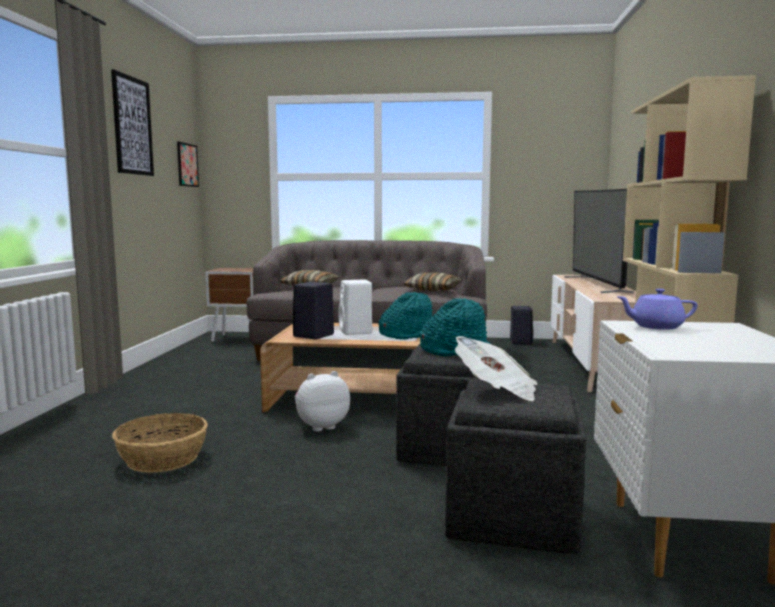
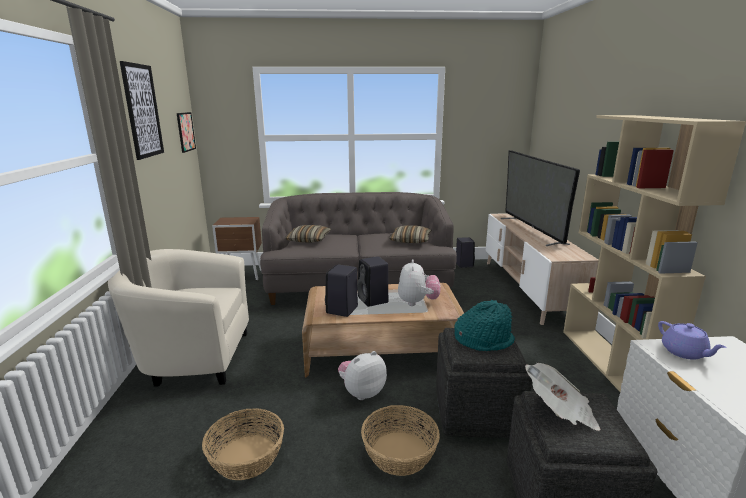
camera: 10 degrees left, 10 degrees up
white speaker [338,280,372,335] -> black speaker [357,256,388,307]
turquoise hat [379,292,433,340] -> plush toy [398,259,441,306]
purple teapot [617,289,697,330] -> purple teapot turned 105 degrees counterclockwise [658,321,727,360]
none -> beige armchair [108,249,249,387]
none -> basket [361,405,440,476]

